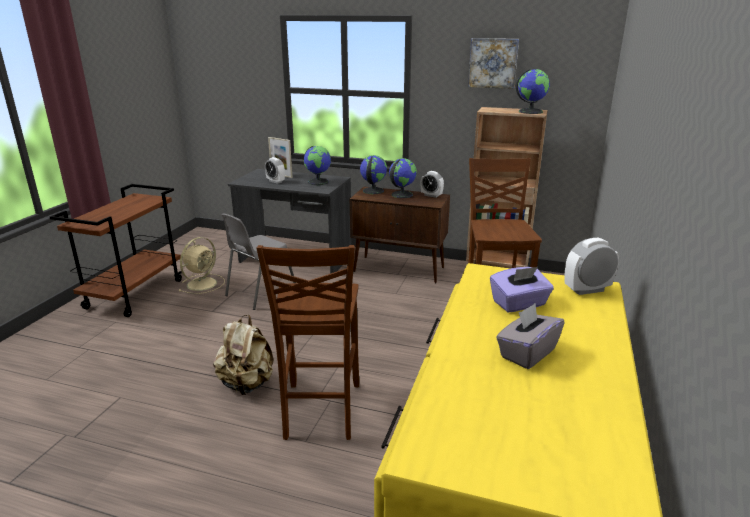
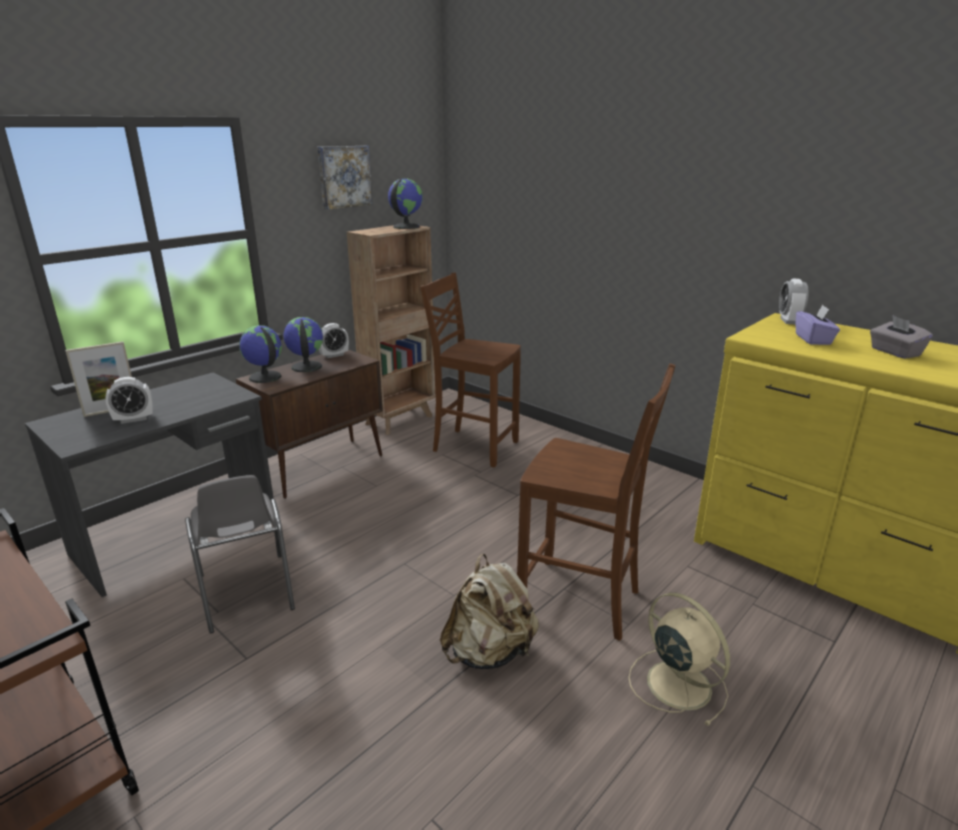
camera: 65 degrees left, 0 degrees up
beige fan [178,237,225,294] -> beige fan moved to [628,593,730,726]
globe [304,146,331,185] -> none

